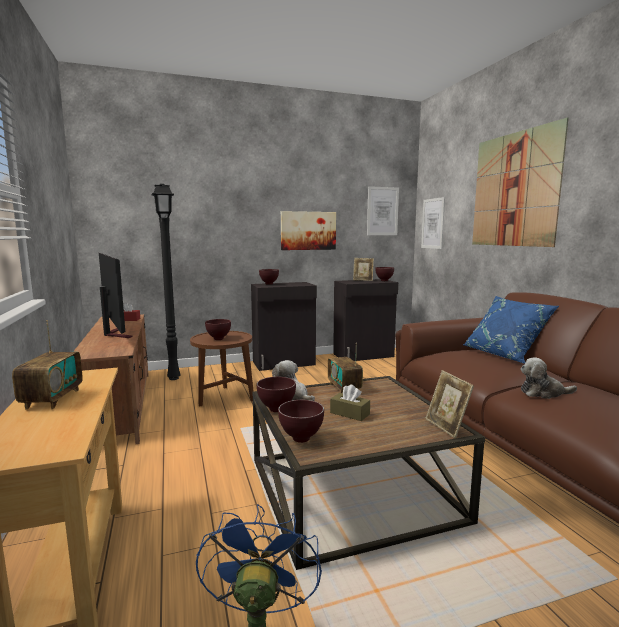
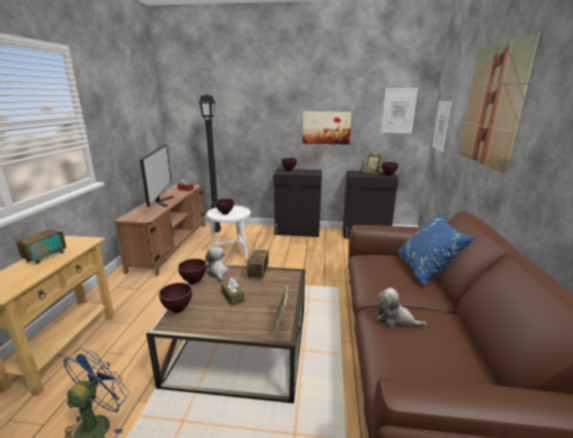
camera: 25 degrees right, 10 degrees up
brown side table [190,331,254,406] -> white side table [207,206,251,260]

